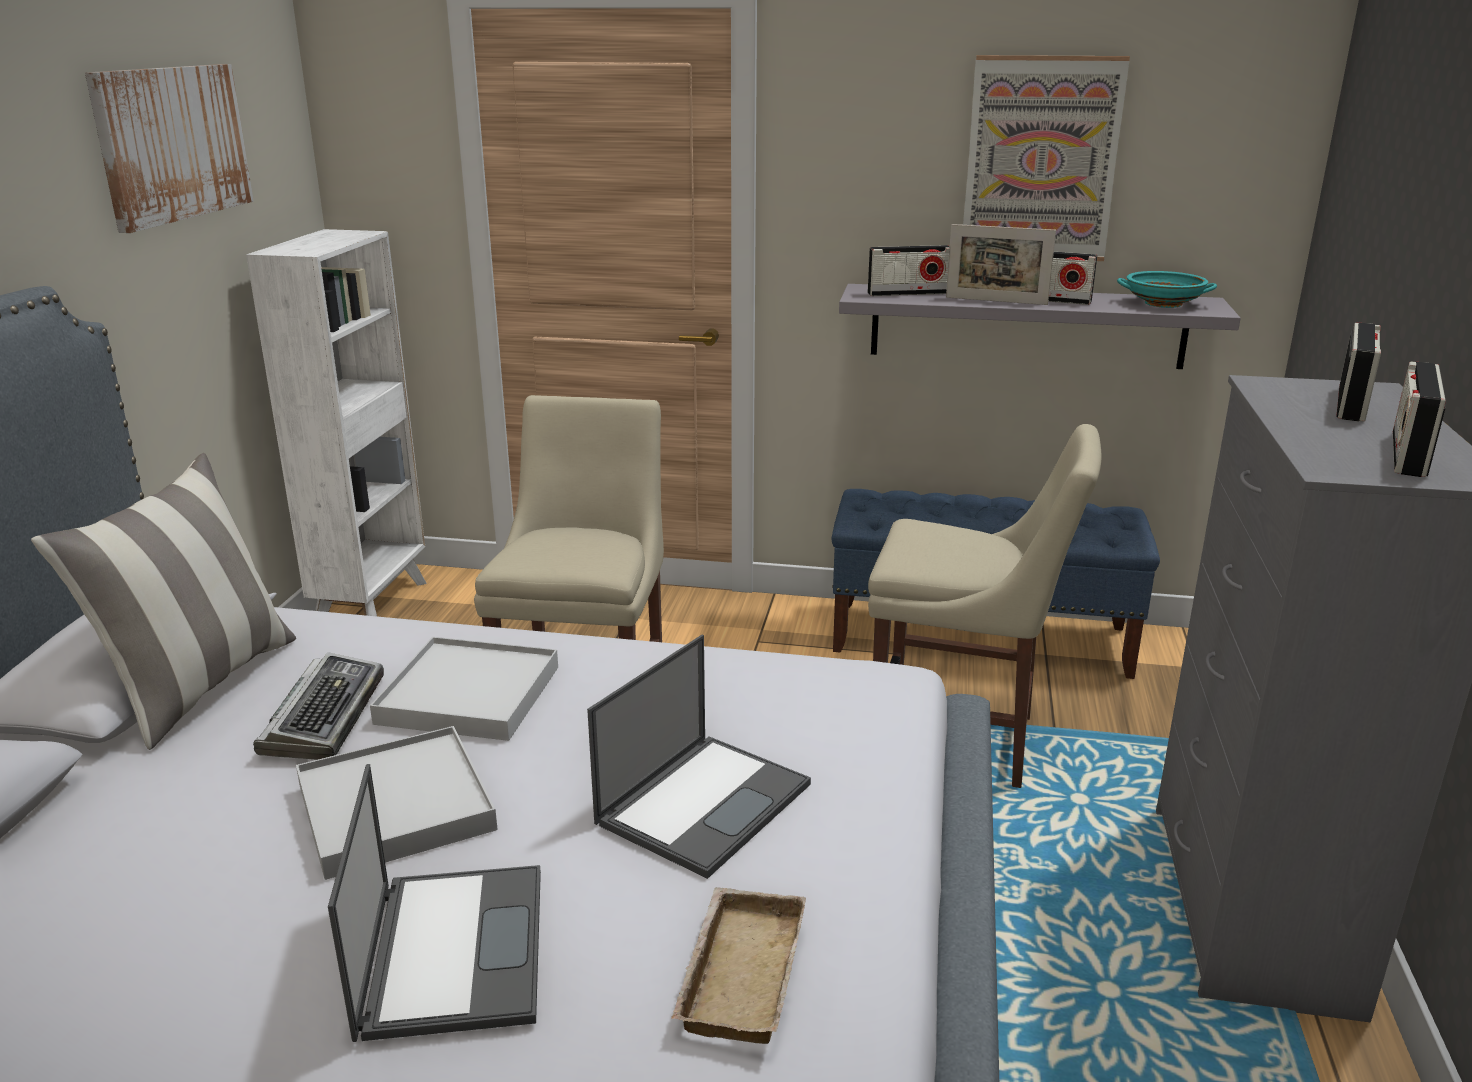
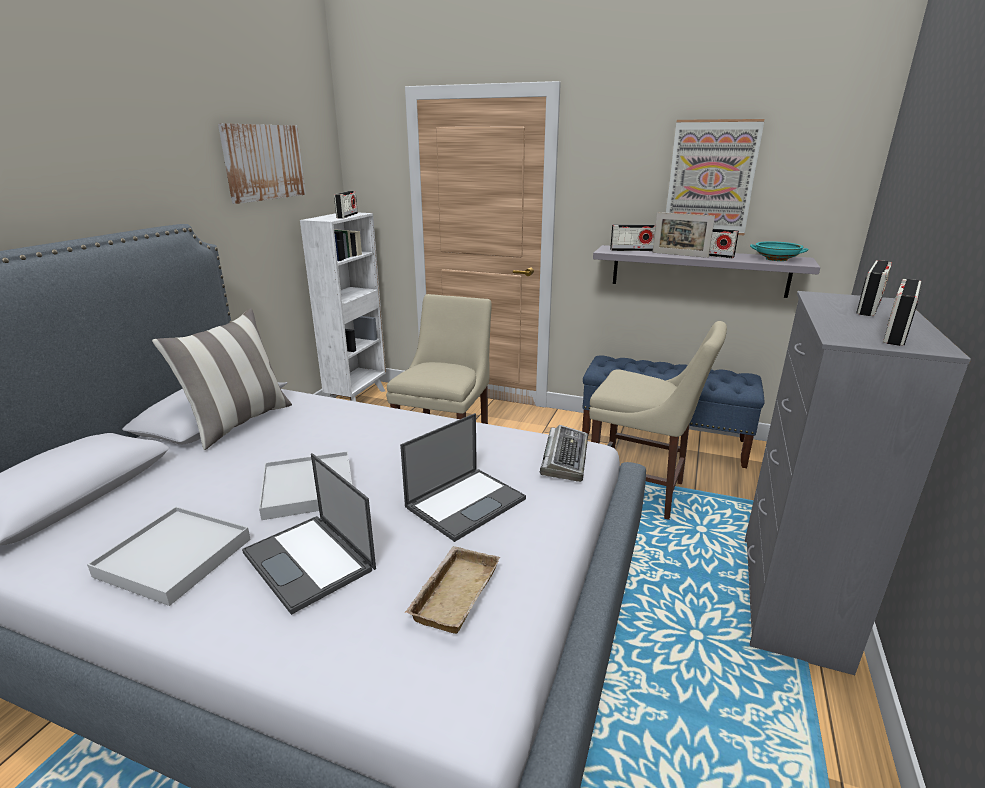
camera: 10 degrees right, 0 degrees up
keyboard [253,652,384,760] -> keyboard moved to [540,425,588,482]
laptop [328,764,541,1042] -> laptop turned 135 degrees clockwise [242,453,376,615]
white tray [370,637,558,741] -> white tray moved to [87,507,251,606]
none -> radio [334,191,358,219]

